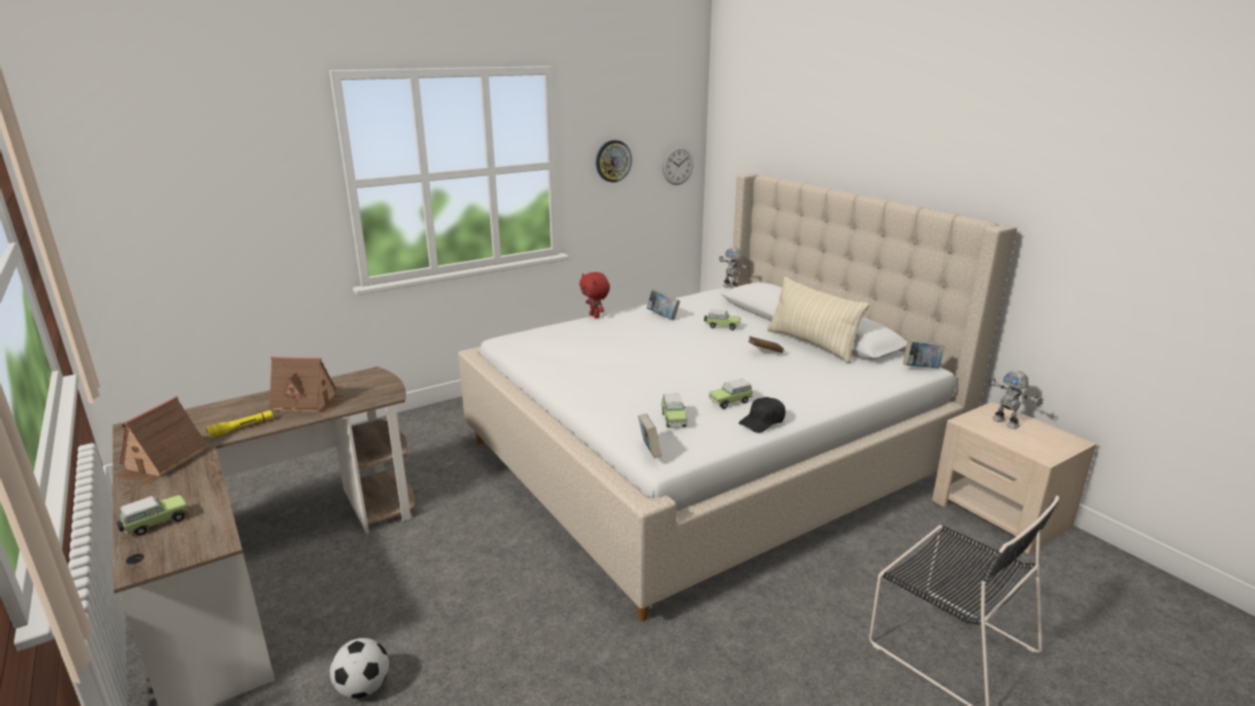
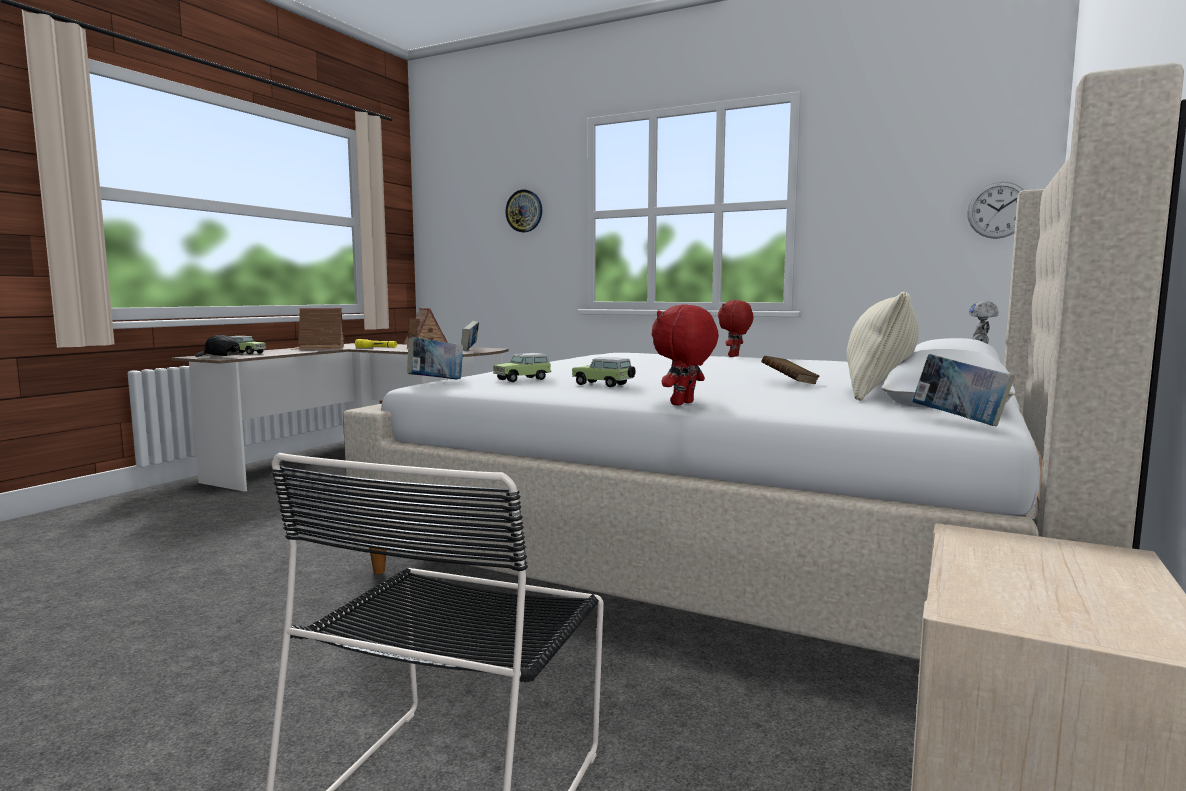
camera: 60 degrees right, 15 degrees down
football [330,638,389,698] -> none
wall clock [596,140,632,182] -> wall clock moved to [505,189,542,232]
book [647,289,680,320] -> book moved to [461,321,479,351]
toy car [704,309,741,330] -> none
black cap [739,397,785,433] -> black cap moved to [195,334,240,357]
toy robot [988,370,1042,429] -> none
none -> red plush toy [652,304,719,406]

